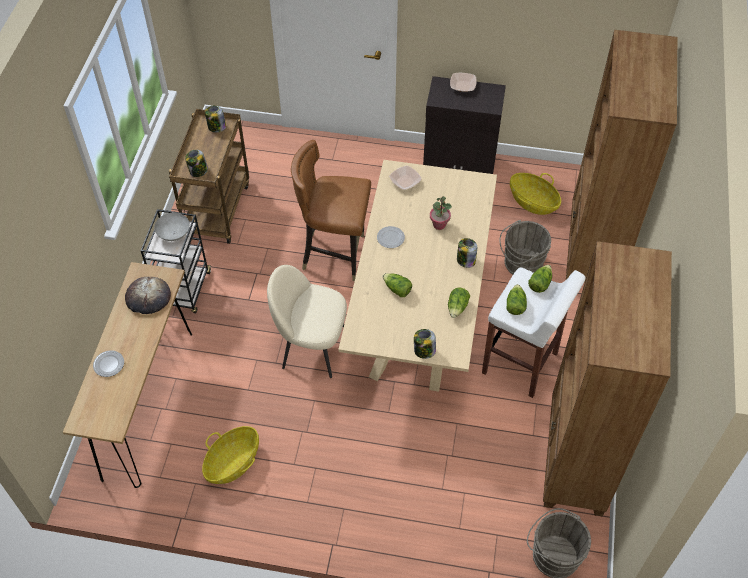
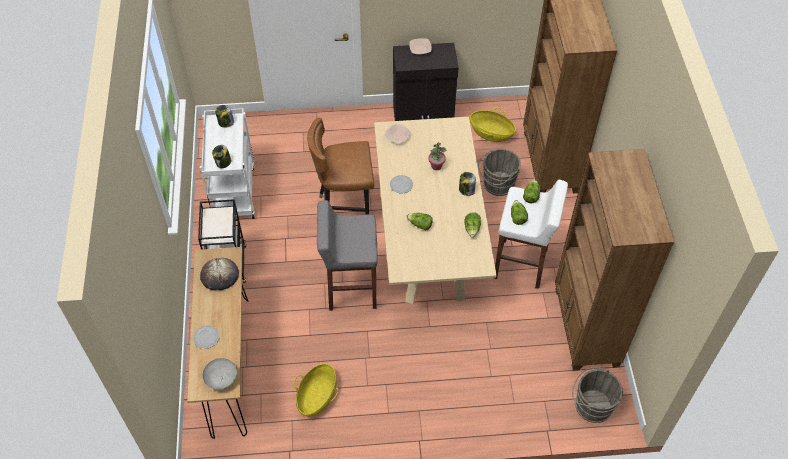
camera: 15 degrees left, 0 degrees up
grey bowl [154,212,190,241] -> grey bowl moved to [203,358,237,390]
brown cart [169,109,249,244] -> white cart [200,108,255,219]
beige chair [267,265,347,378] -> grey stool [317,200,378,311]
jar [414,329,436,359] -> none

